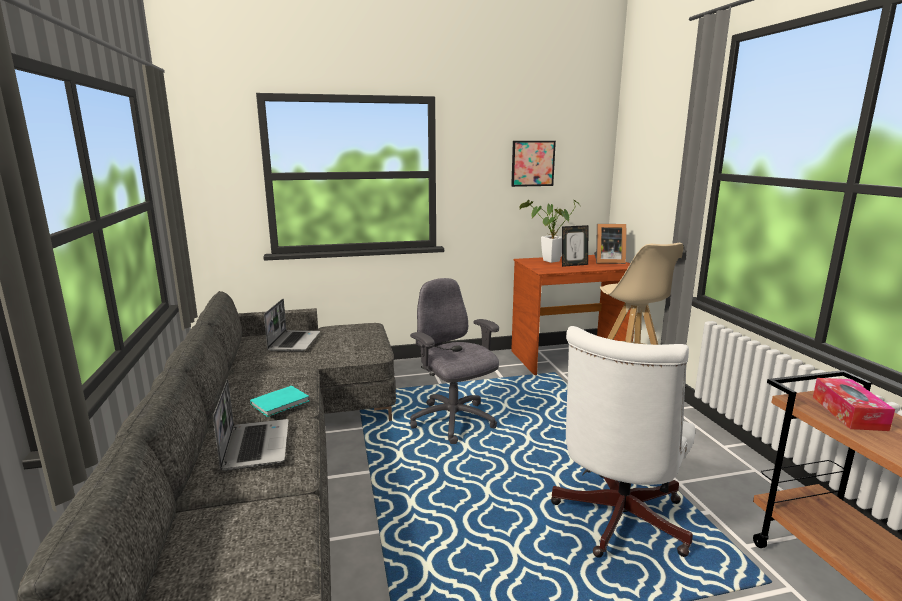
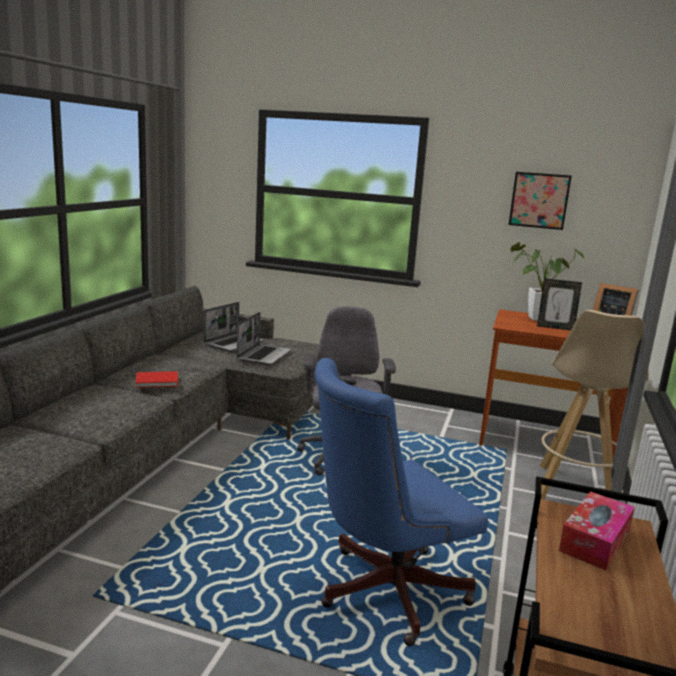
camera: 30 degrees right, 0 degrees up
laptop [213,379,289,471] -> laptop moved to [237,312,291,365]
turquoise book [250,386,309,417] -> red book [136,371,178,388]
white office chair [551,326,695,558] -> blue office chair [314,358,488,646]

